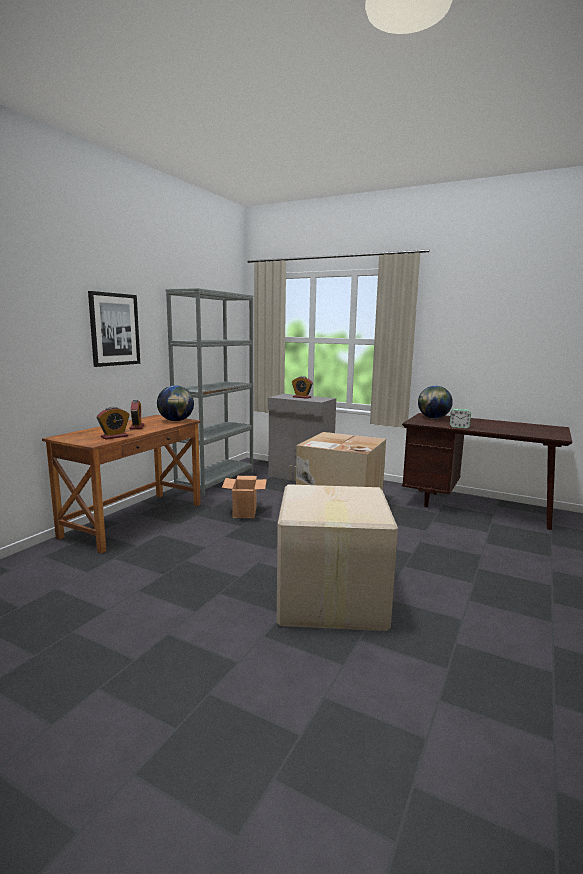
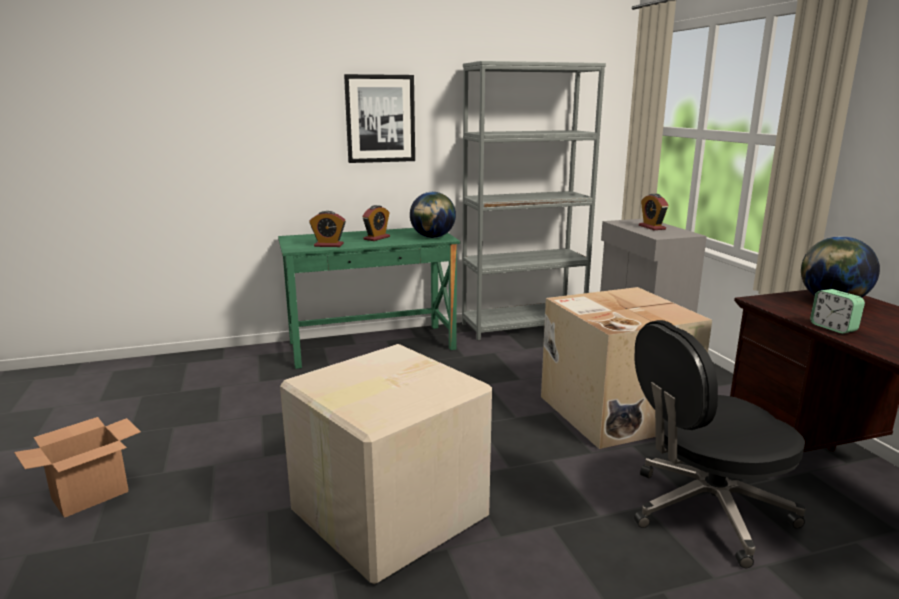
camera: 45 degrees right, 5 degrees up
brown desk [42,415,201,553] -> green desk [278,228,460,369]
cardboard box [222,476,267,518] -> cardboard box moved to [14,417,141,518]
none -> black office chair [634,320,806,568]

